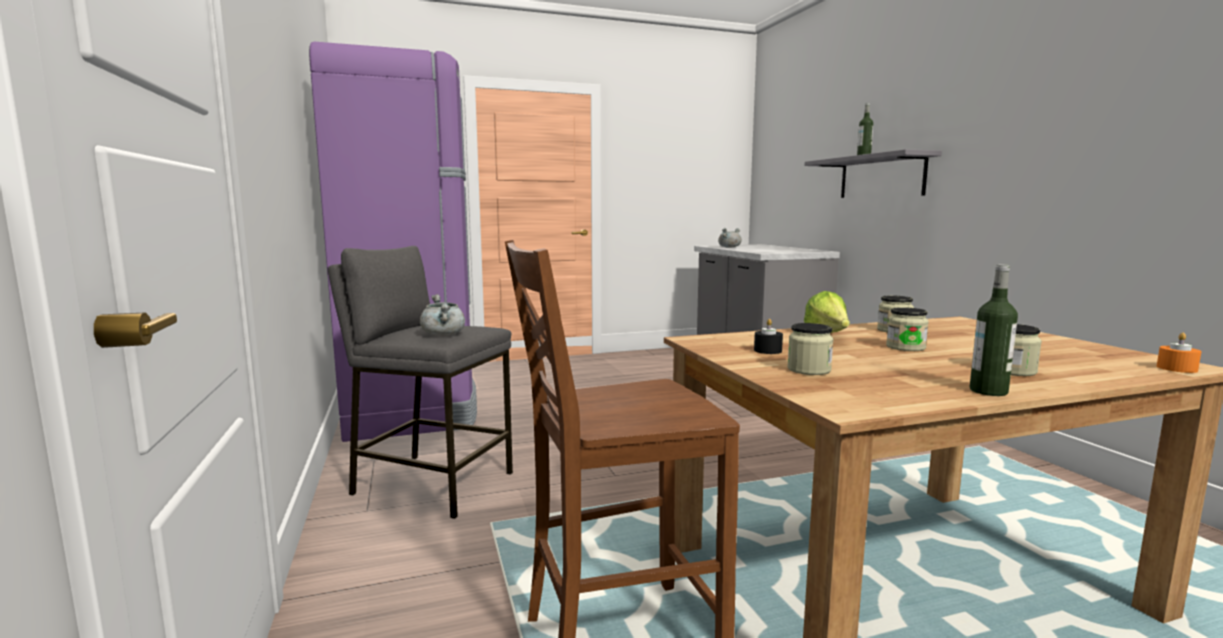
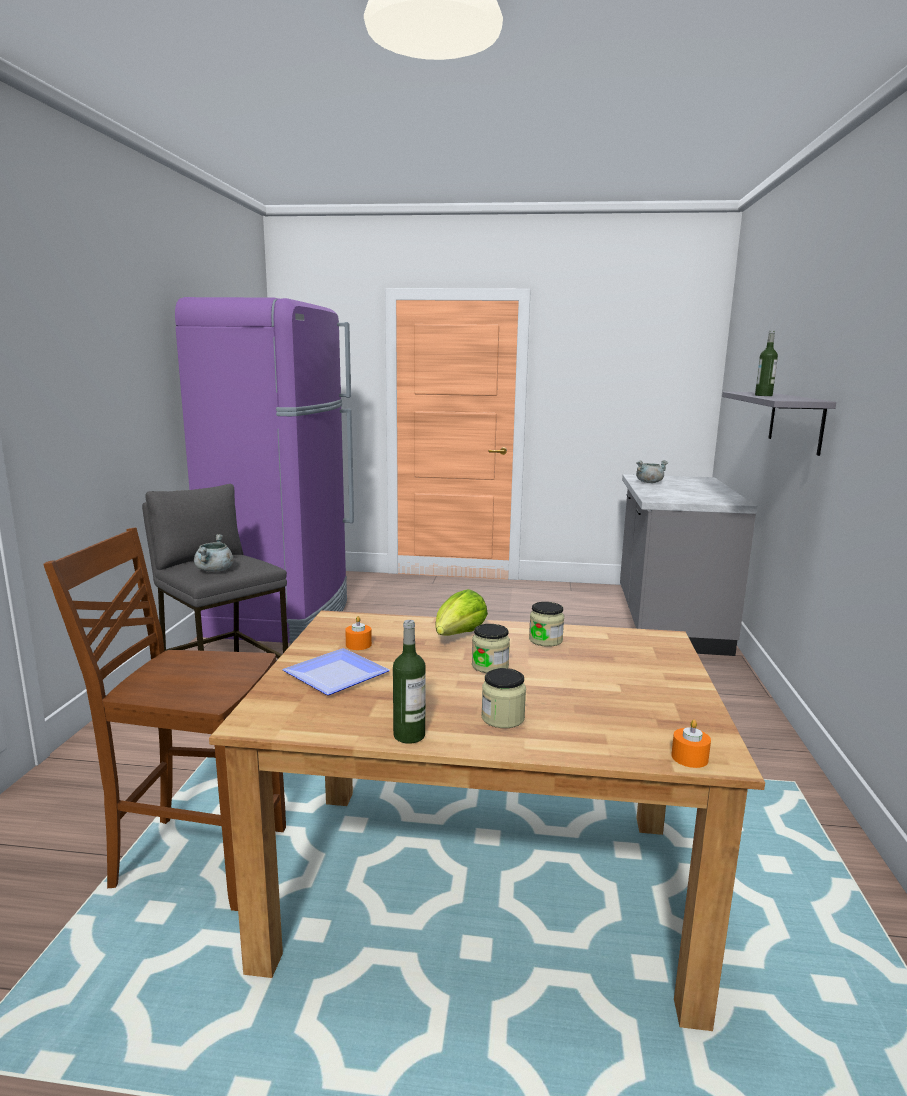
camera: 25 degrees right, 5 degrees up
black candle [754,319,783,354] -> orange candle [345,616,372,650]
jar [787,323,834,375] -> plate [282,648,390,695]

